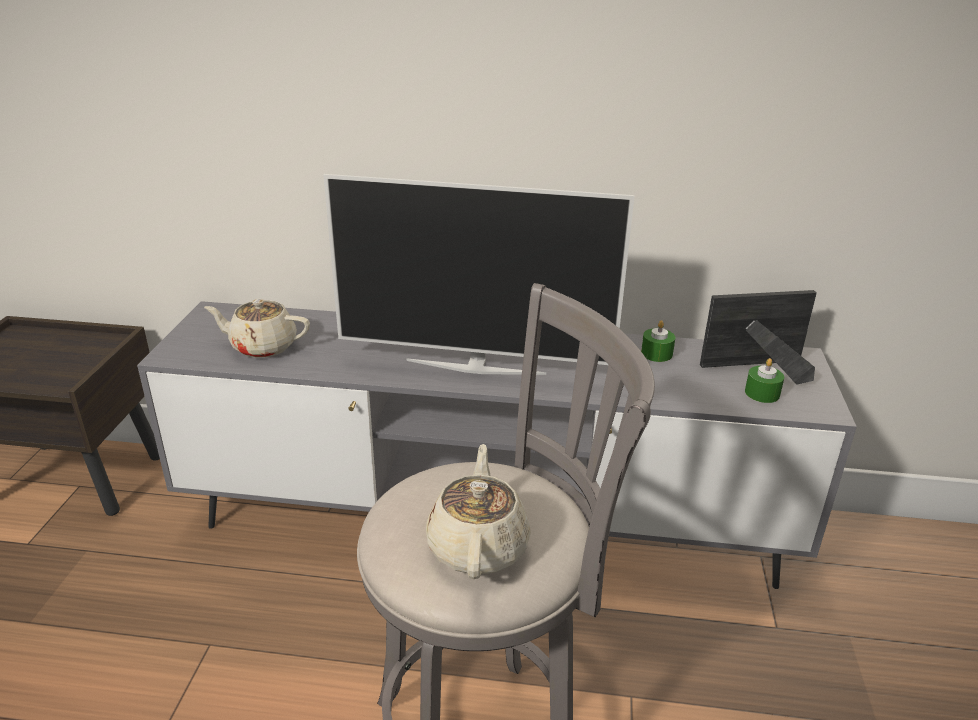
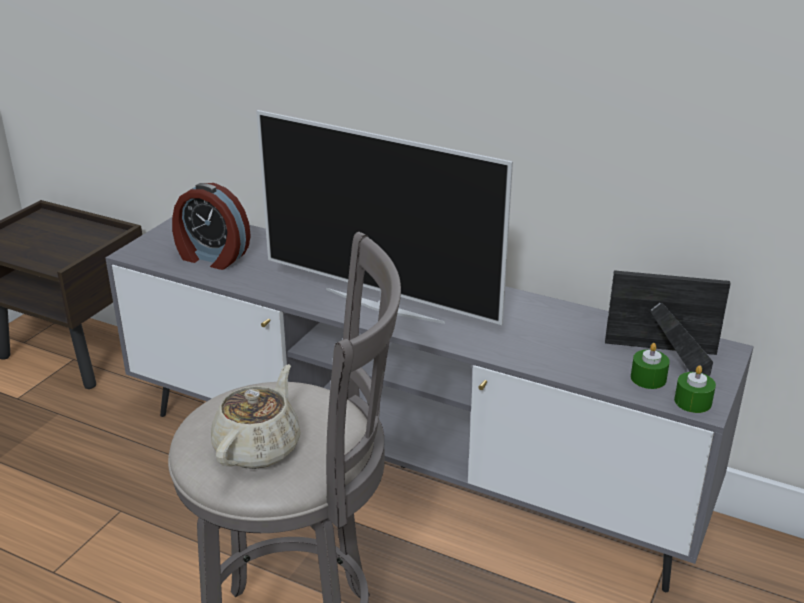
camera: 20 degrees right, 0 degrees up
beige teapot [204,299,310,358] -> alarm clock [172,183,251,270]
green candle [641,320,675,362] -> green candle moved to [674,365,716,413]

